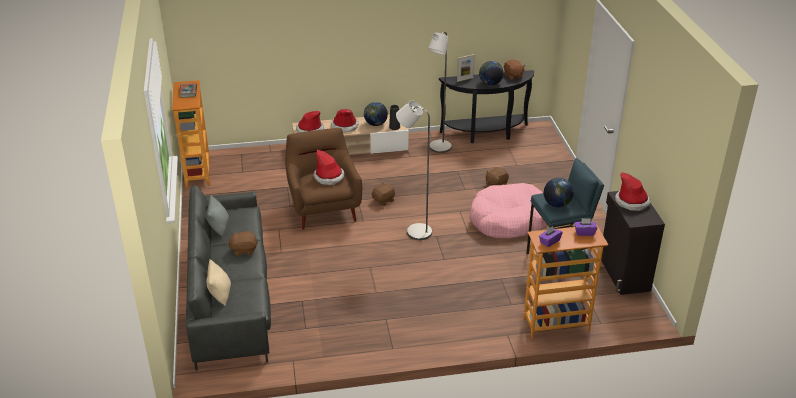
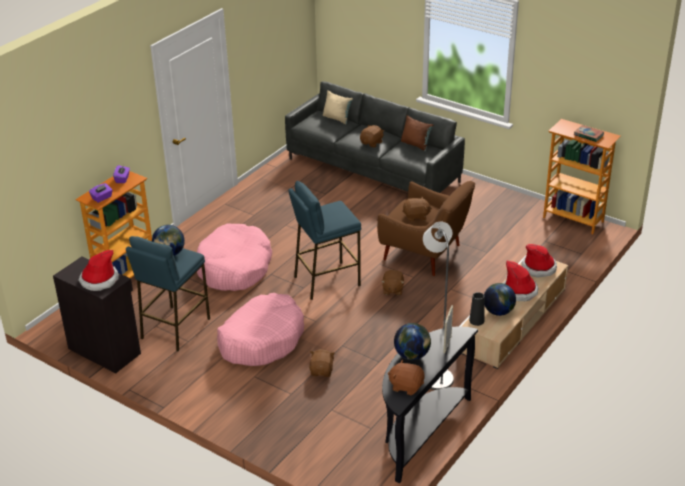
camera: 135 degrees right, 0 degrees up
grey pillow [206,195,229,237] -> brown pillow [401,115,433,151]
hat [314,150,345,185] -> brown plush toy [403,197,432,222]
grey floor lamp [396,101,432,240] -> blue stool [288,181,361,300]
none -> pink dog bed [197,224,272,291]

